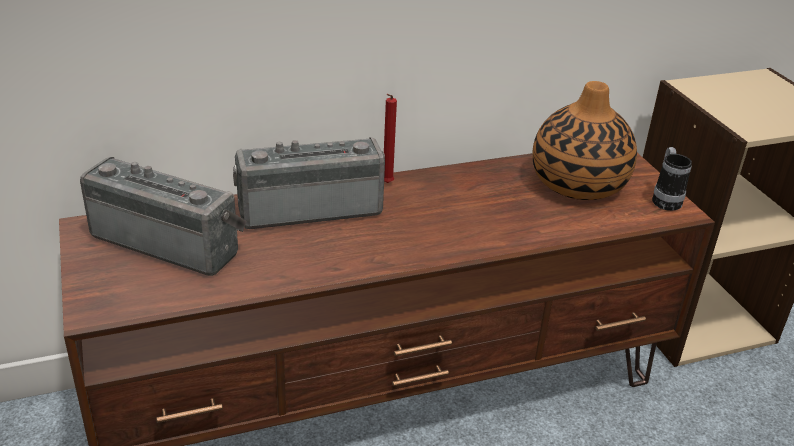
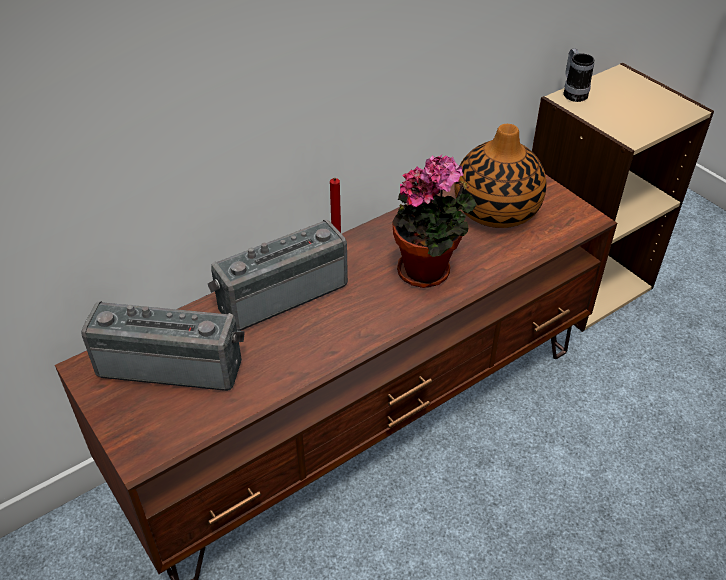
camera: 15 degrees left, 10 degrees up
mug [652,147,692,211] -> mug moved to [564,48,594,102]
none -> potted plant [392,155,477,288]

